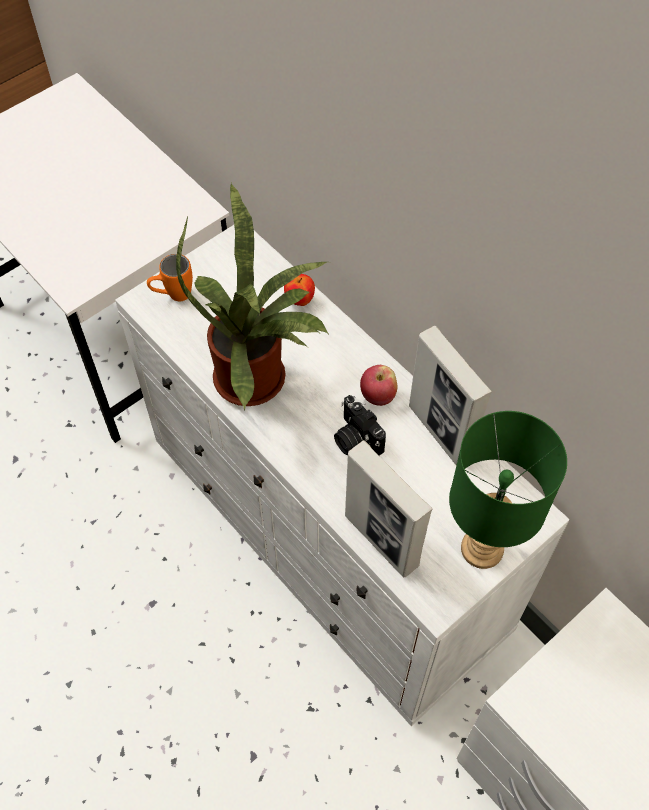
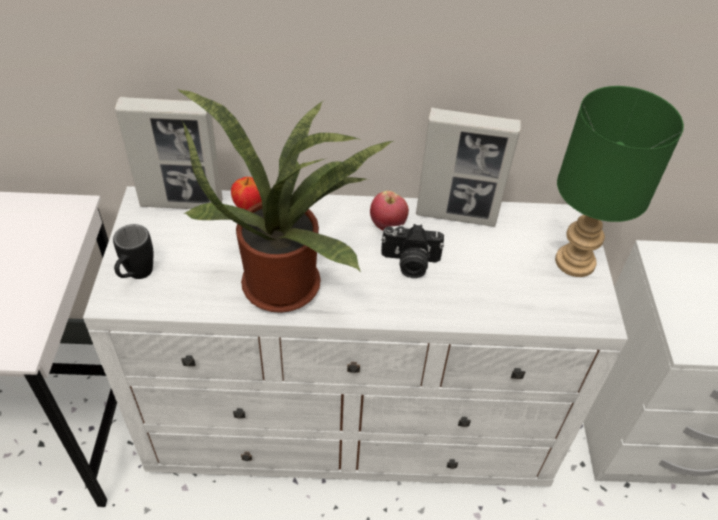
camera: 50 degrees left, 10 degrees down
orange mug [147,254,193,301] -> black mug [113,224,154,279]
picture frame [345,440,432,577] -> picture frame moved to [115,97,223,209]

